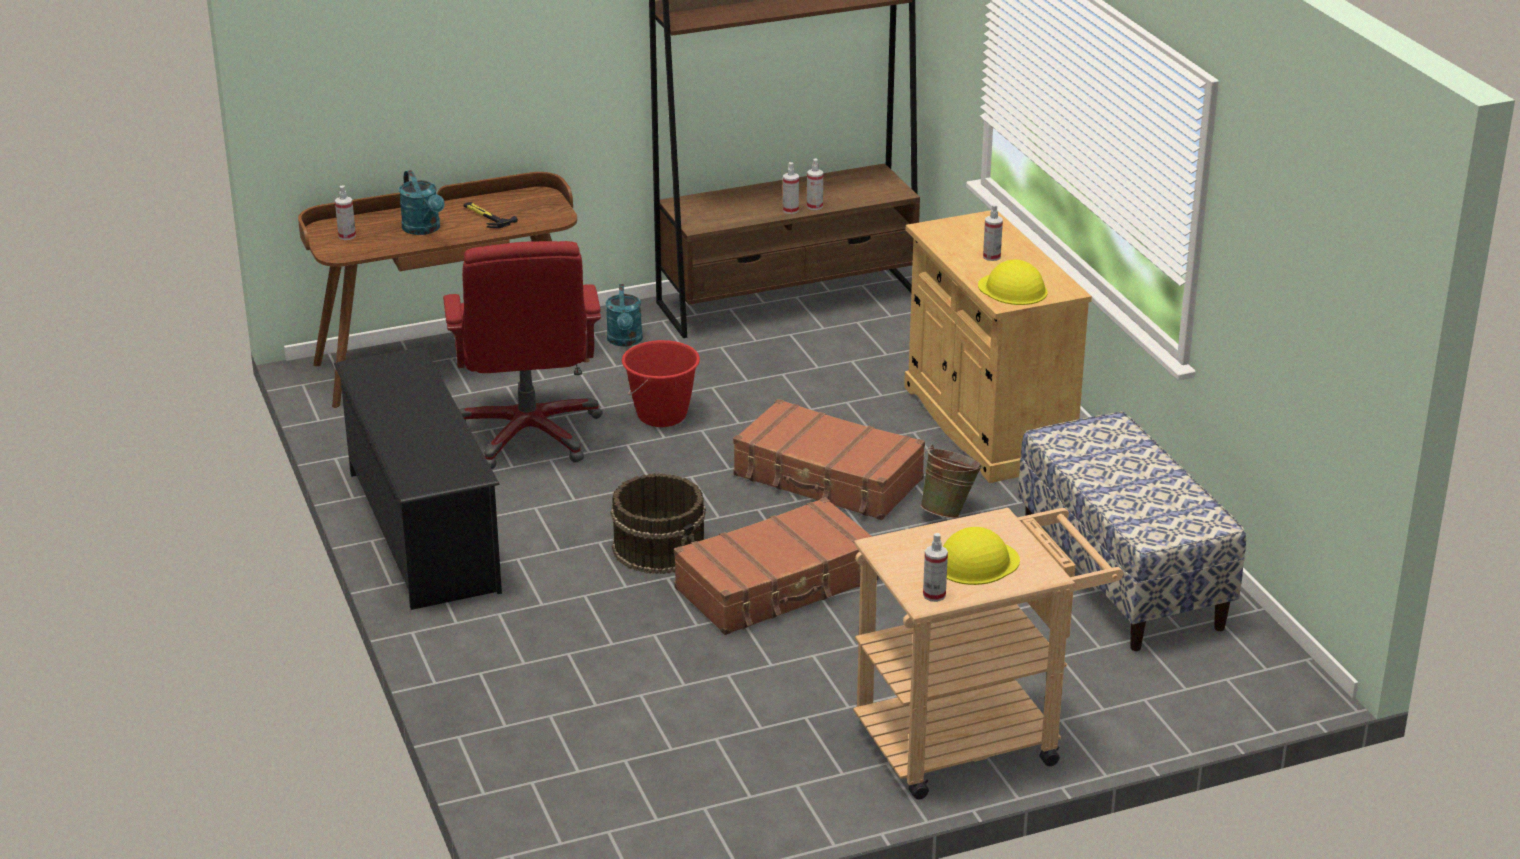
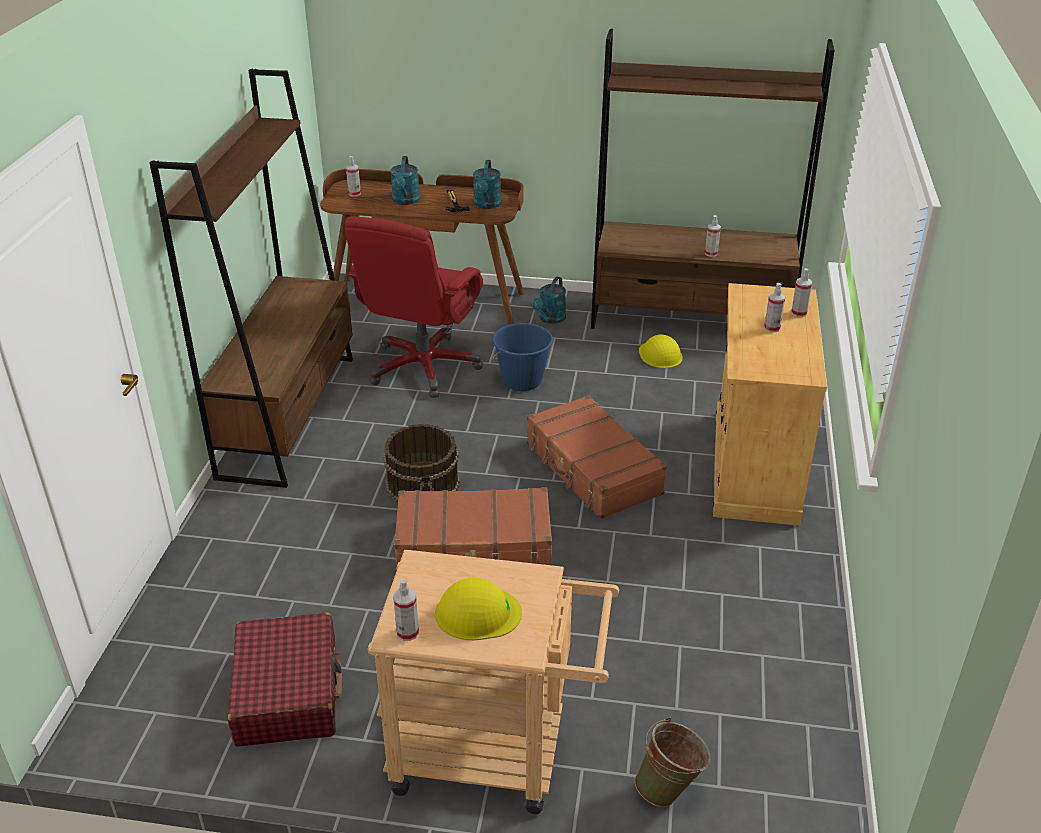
camera: 30 degrees right, 5 degrees up
black shoe rack [334,347,502,610] -> brown bookcase [149,69,353,488]
red bucket [622,340,700,427] -> blue bucket [492,323,553,391]
spray bottle [783,162,799,214] -> spray bottle moved to [791,268,812,317]
green bucket [920,445,983,518] -> green bucket moved to [635,717,711,807]
yellow hard hat [978,260,1047,305] -> yellow hard hat moved to [639,334,683,368]
bench [1018,412,1246,651] -> none
none -> red suitcase [228,613,343,747]
none -> turquoise watering can [473,160,502,209]

